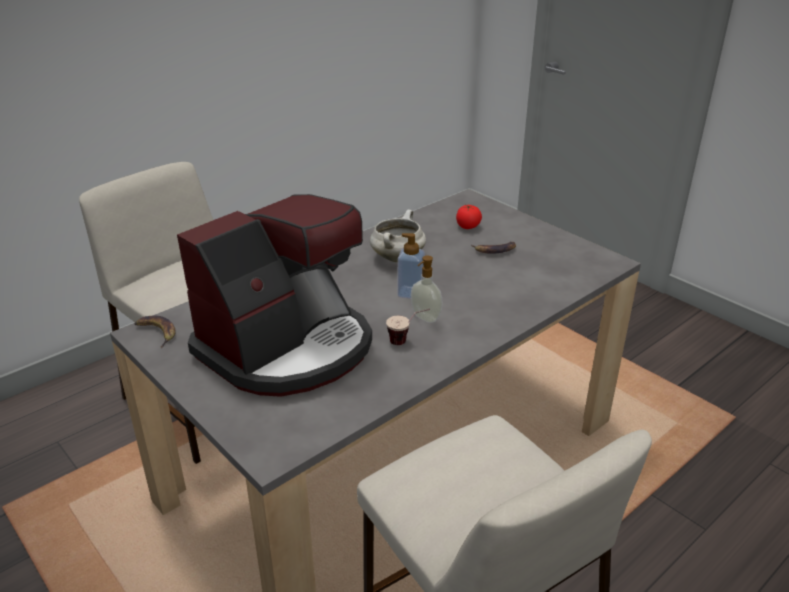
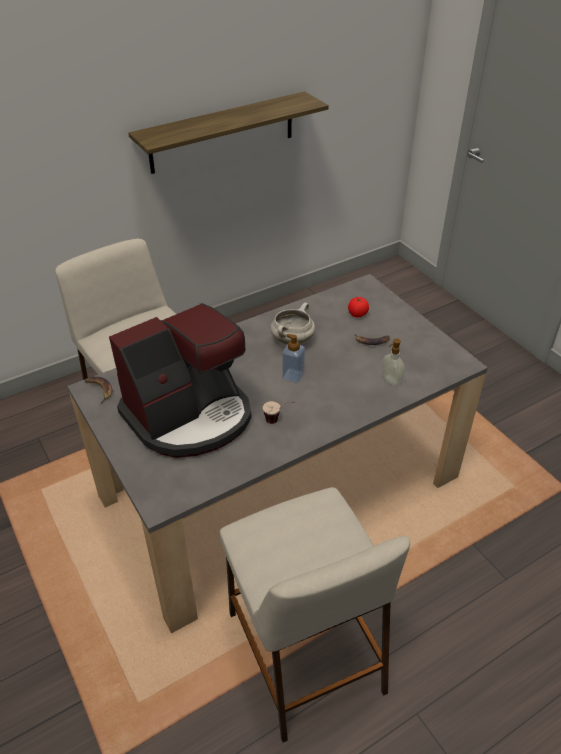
camera: 10 degrees right, 10 degrees up
soap dispenser [411,255,443,323] -> soap dispenser moved to [382,338,405,385]
none -> shelf [128,91,329,174]

